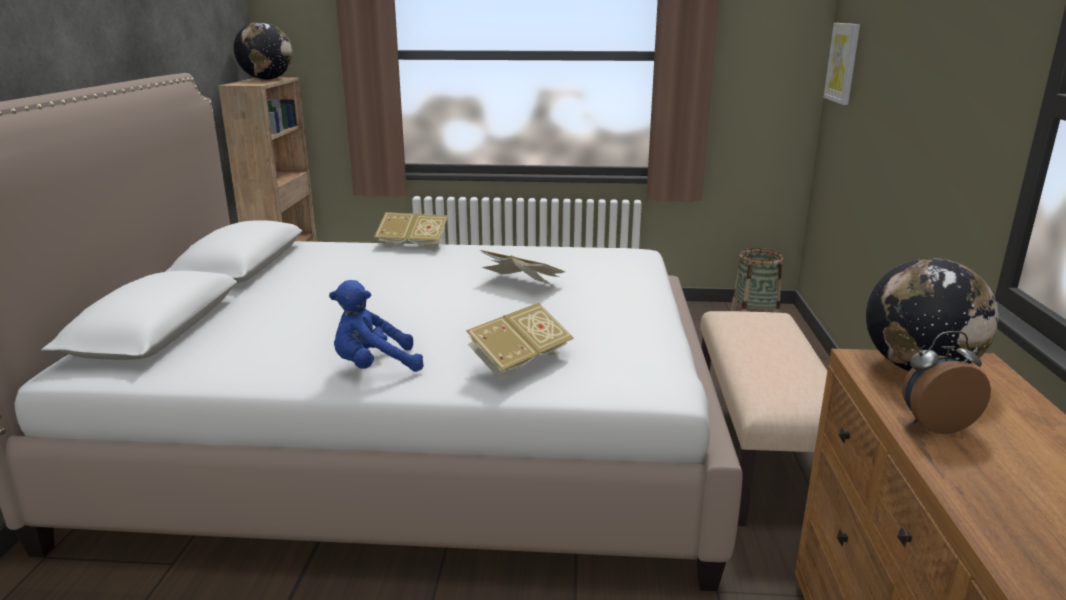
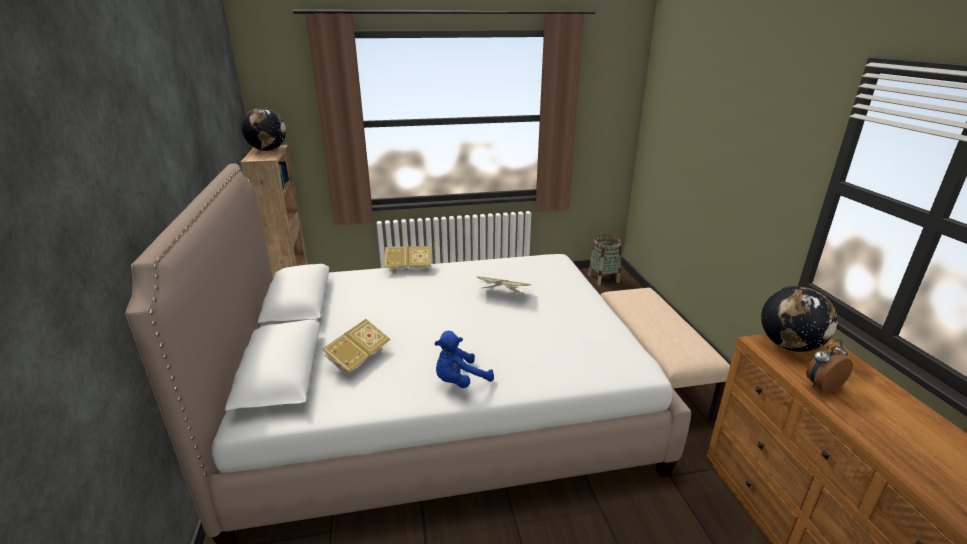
camera: 15 degrees left, 5 degrees up
book [466,302,574,381] -> book moved to [322,319,391,377]
picture [824,23,860,105] -> none

